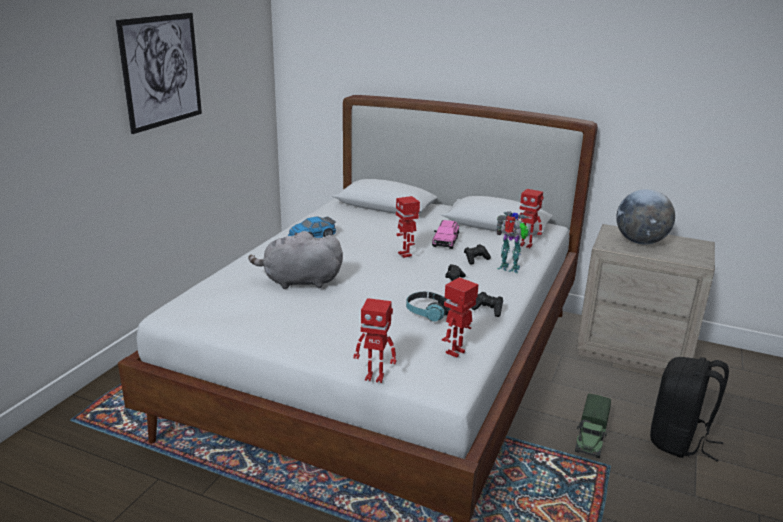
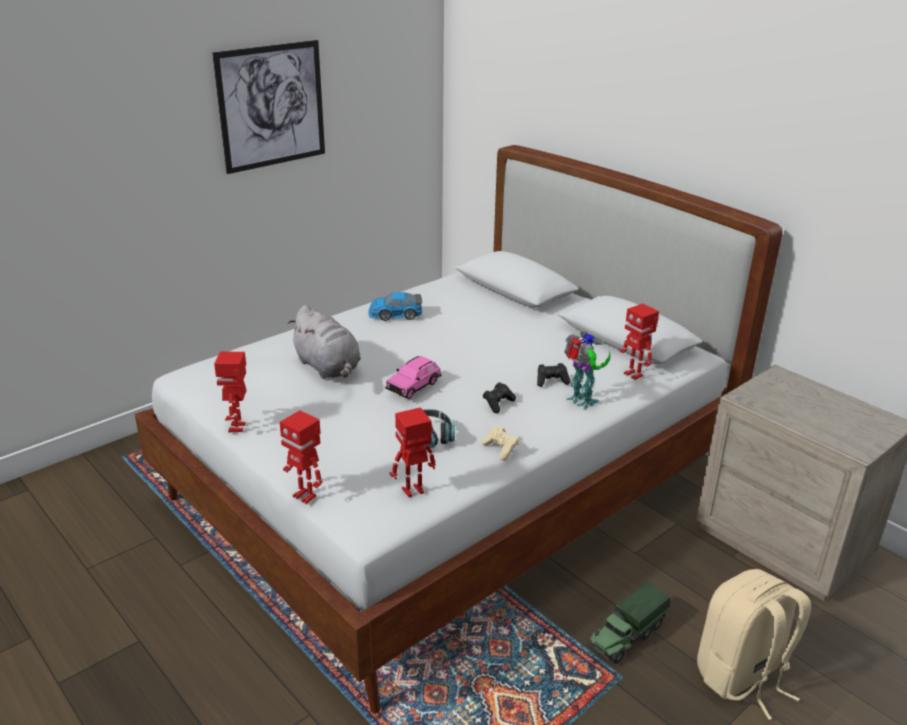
camera: 25 degrees right, 5 degrees up
grey plush toy [248,231,343,289] -> grey plush toy turned 150 degrees counterclockwise [288,305,361,379]
toy robot [396,196,420,258] -> toy robot moved to [214,351,247,432]
pink toy car [432,220,460,249] -> pink toy car moved to [385,356,442,399]
black game controller [471,292,503,317] -> beige game controller [482,426,519,461]
globe [616,189,675,244] -> none
black backpack [650,357,729,461] -> beige backpack [697,569,811,720]

